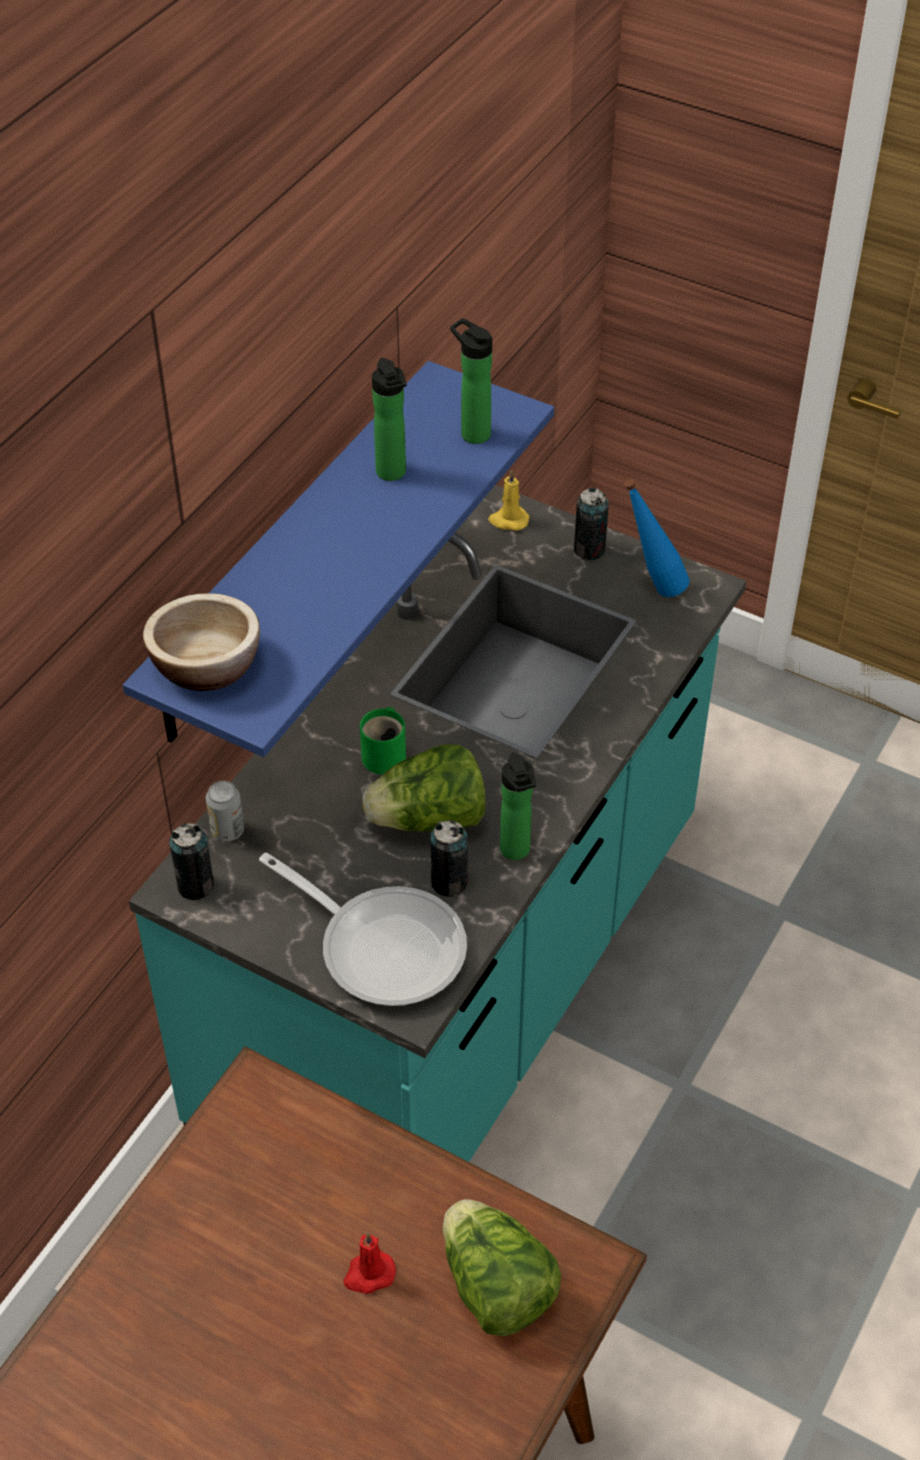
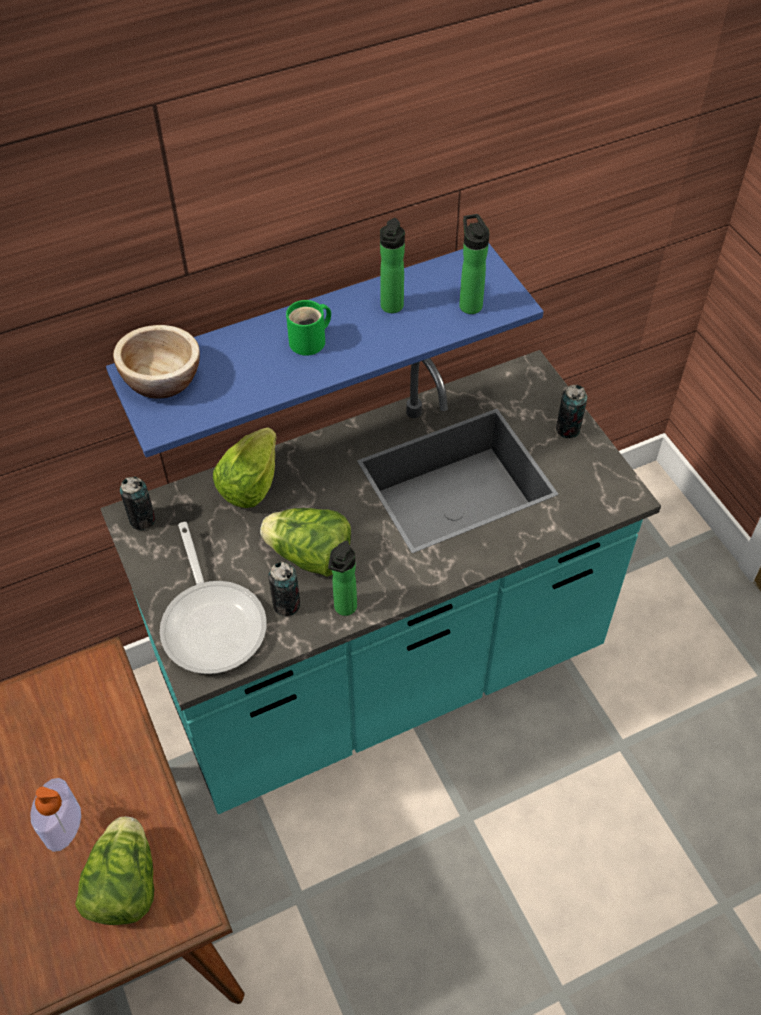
camera: 35 degrees right, 5 degrees up
can [206,781,244,841] -> none
red candle [343,1233,396,1294] -> soap dispenser [30,778,81,852]
green mug [360,707,406,775] -> green mug moved to [286,300,331,356]
yellow candle [488,470,529,531] -> none
blue bottle [624,479,690,597] -> none
none -> lettuce [213,427,276,508]

